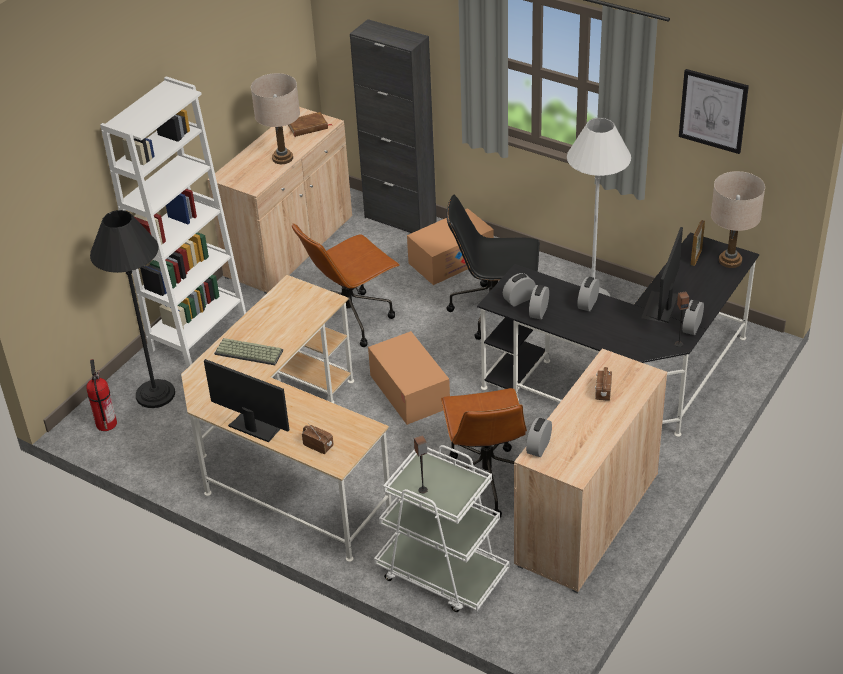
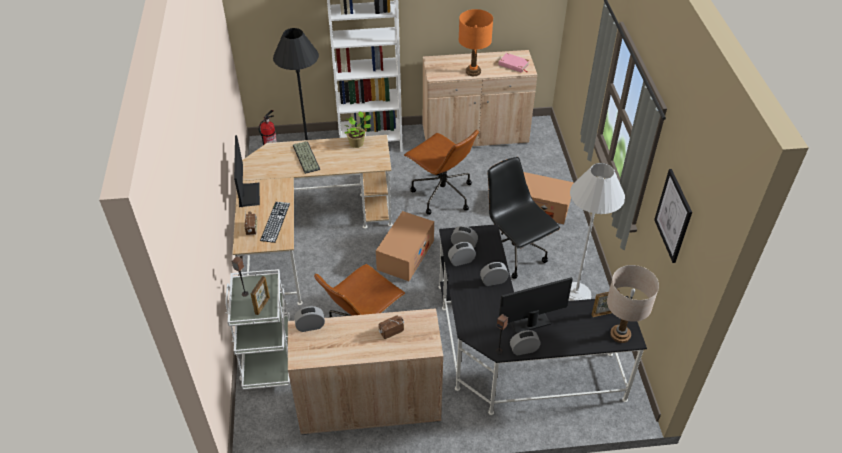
camera: 50 degrees right, 5 degrees up
beige table lamp [251,73,300,164] -> orange table lamp [458,9,493,76]
brown book [288,112,332,137] -> pink book [498,53,530,73]
brown office chair [292,223,400,347] -> brown office chair turned 150 degrees counterclockwise [404,130,479,215]
black cabinet [350,19,437,233] -> none
none -> picture frame [251,276,270,315]
none -> keyboard [260,202,290,243]
none -> potted plant [344,111,371,148]

